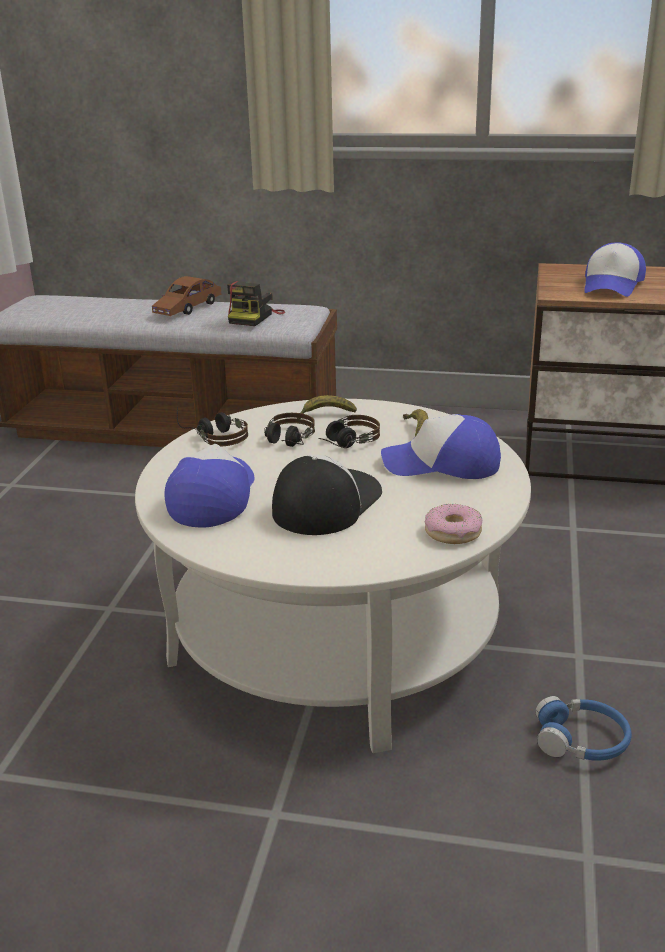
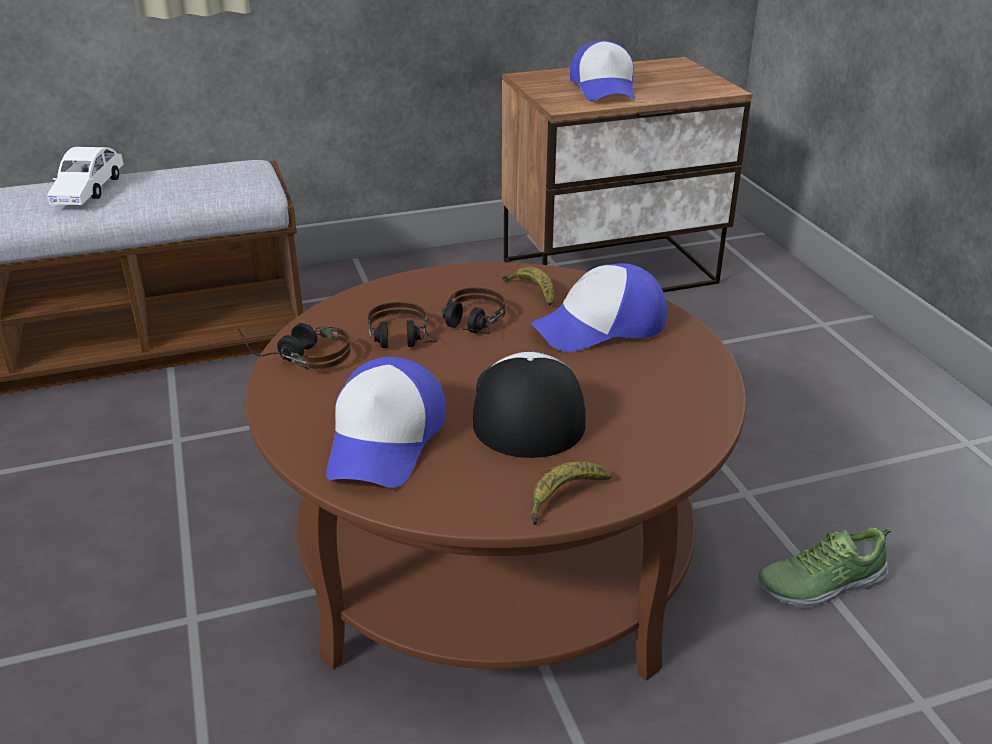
camera: 30 degrees left, 5 degrees up
white coffee table [135,399,531,753] -> brown coffee table [246,262,746,681]
brown toy car [152,276,222,316] -> white toy car [47,147,123,205]
cap [164,444,255,528] -> cap turned 150 degrees counterclockwise [326,357,446,488]
camera [227,281,285,326] -> none
banana [296,395,357,419] -> banana moved to [531,461,611,525]
donut [425,504,482,544] -> none
blue headphones [535,696,632,761] -> shoe [758,527,891,609]

